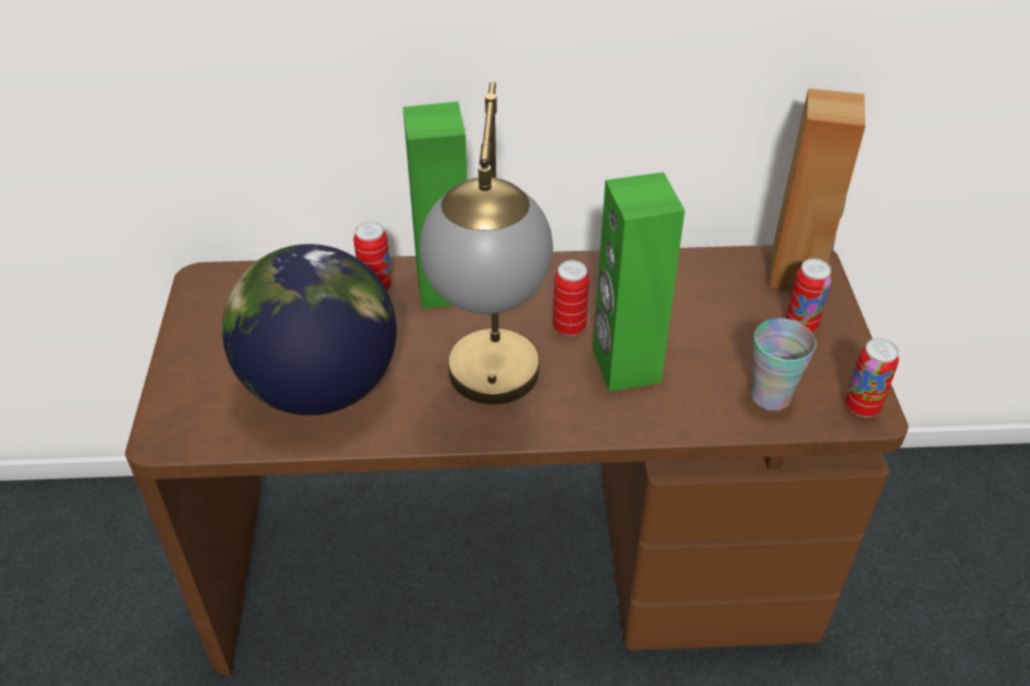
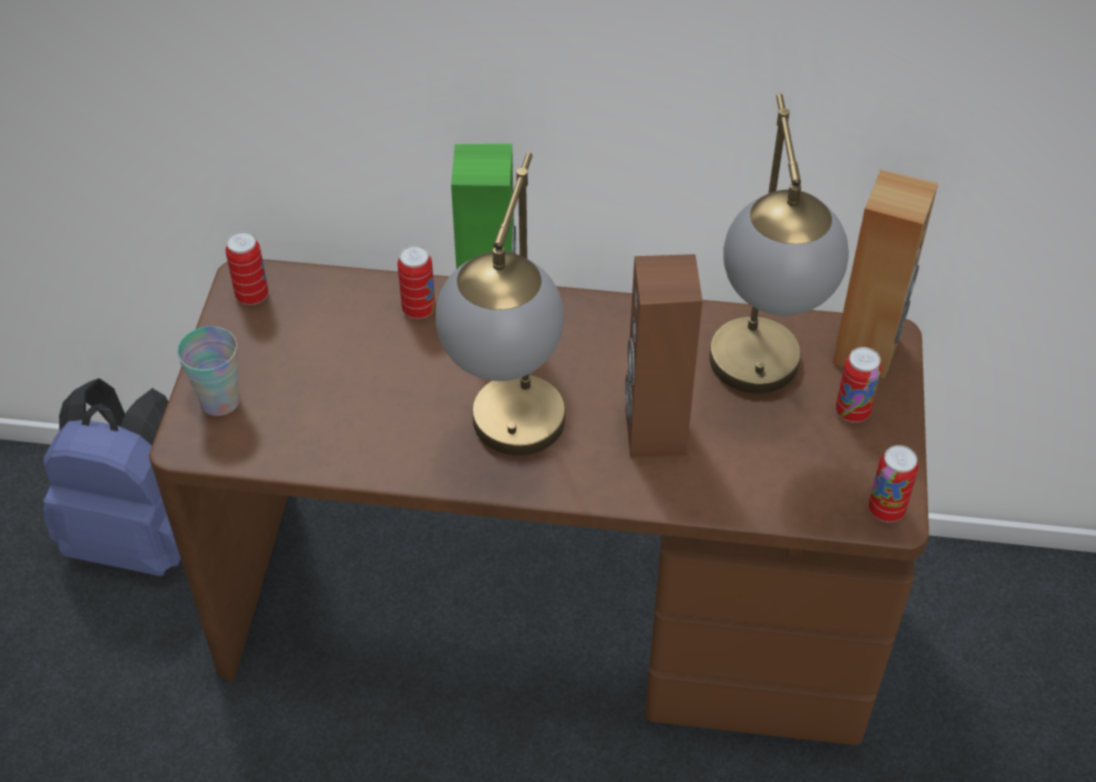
camera: 10 degrees right, 5 degrees up
globe [222,244,397,415] -> none
can [553,260,589,336] -> can moved to [226,231,268,305]
green speaker [593,172,685,392] -> brown speaker [625,254,703,457]
cup [751,318,816,411] -> cup moved to [177,326,240,416]
none -> blue backpack [43,378,181,576]
none -> table lamp [709,94,849,394]

